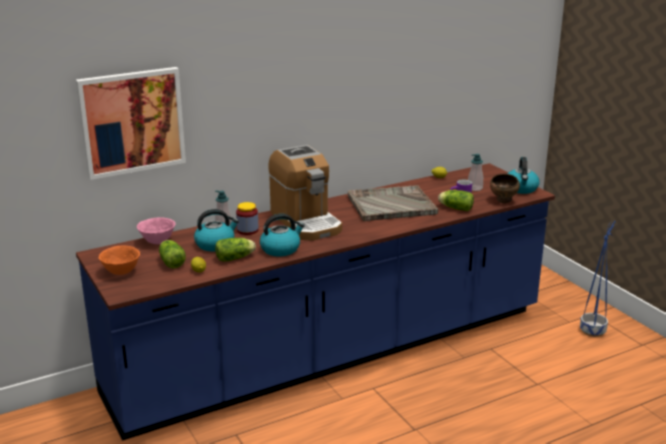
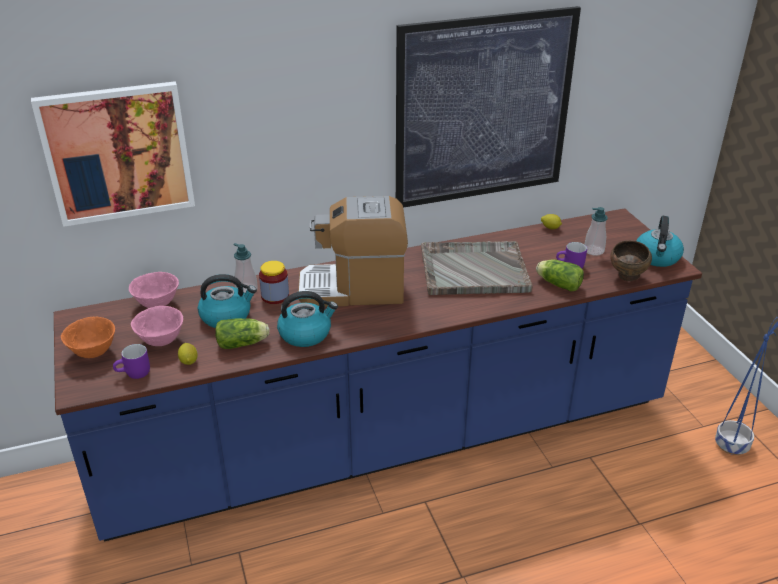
camera: 10 degrees right, 10 degrees up
lettuce [159,240,186,268] -> pink bowl [131,306,183,346]
coffee machine [268,145,342,241] -> coffee machine turned 105 degrees clockwise [298,196,408,307]
none -> purple mug [113,344,150,379]
none -> picture [396,6,581,208]

